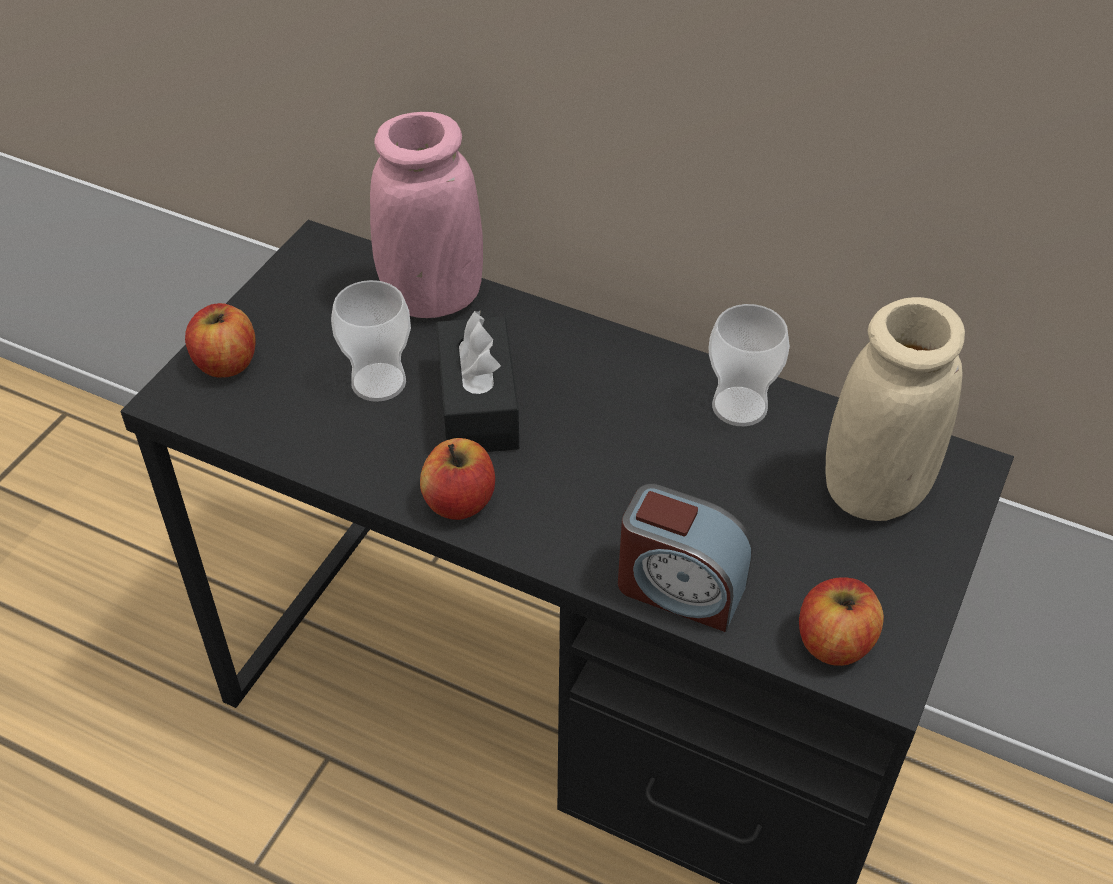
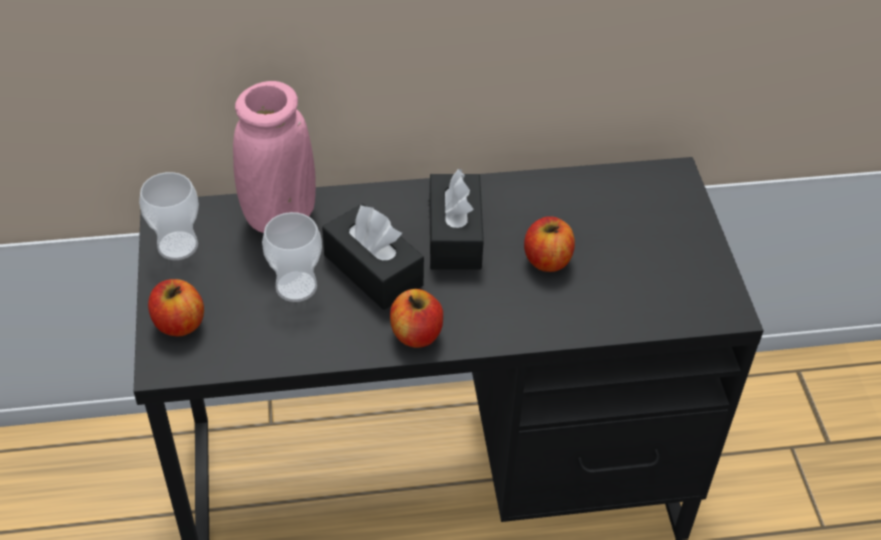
camera: 35 degrees left, 0 degrees up
alarm clock [618,483,753,632] -> none
cup [708,304,790,426] -> cup moved to [139,172,199,260]
apple [799,577,884,666] -> apple moved to [524,216,575,272]
beige vase [826,297,965,521] -> none
none -> black tissue box [429,169,484,270]

